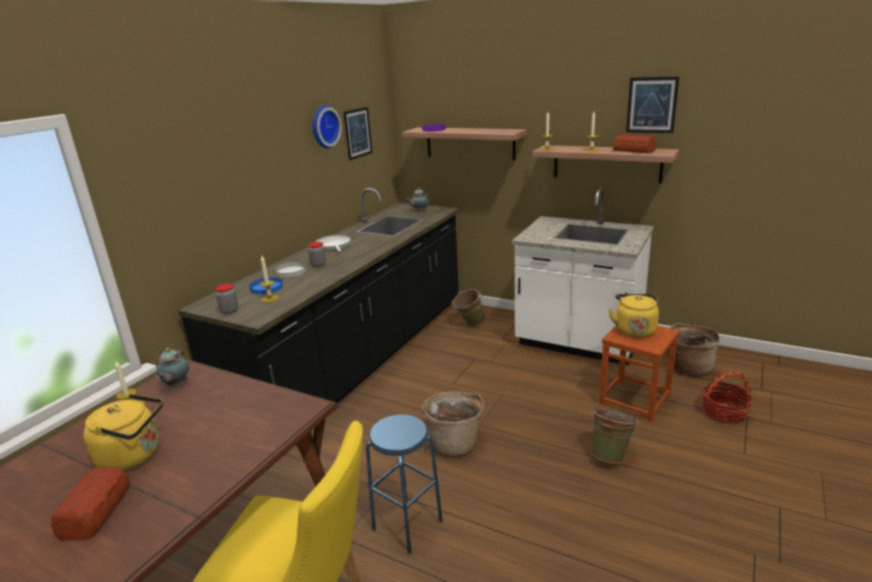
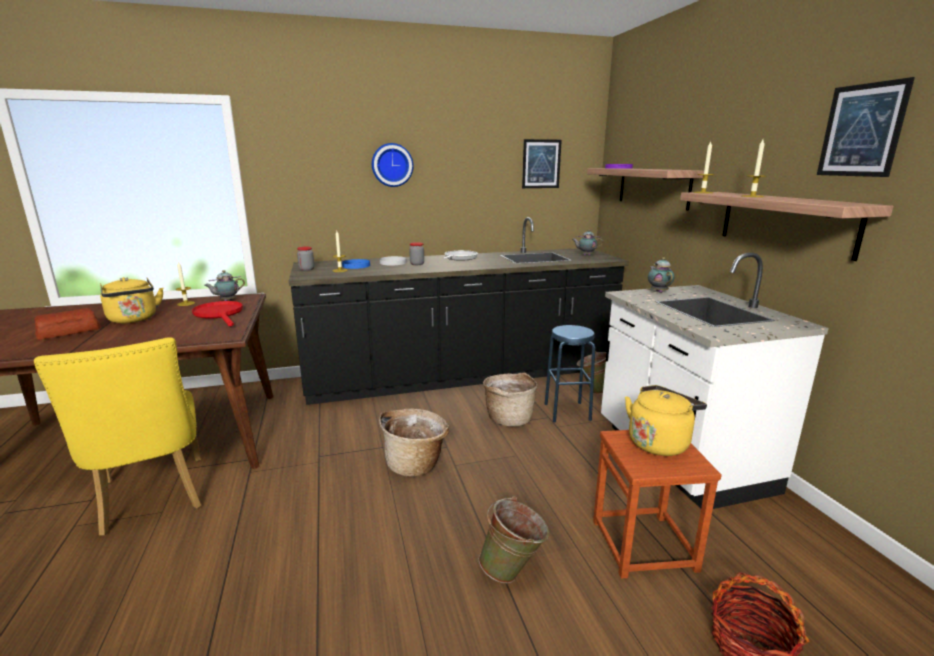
camera: 45 degrees right, 5 degrees down
wall clock [312,105,342,149] -> wall clock moved to [372,143,413,187]
blue stool [366,414,443,554] -> blue stool moved to [544,325,595,422]
bread [613,134,656,153] -> none
basket [667,323,720,375] -> basket moved to [483,373,537,427]
none -> red frying pan [192,301,243,326]
none -> teapot [648,257,674,293]

